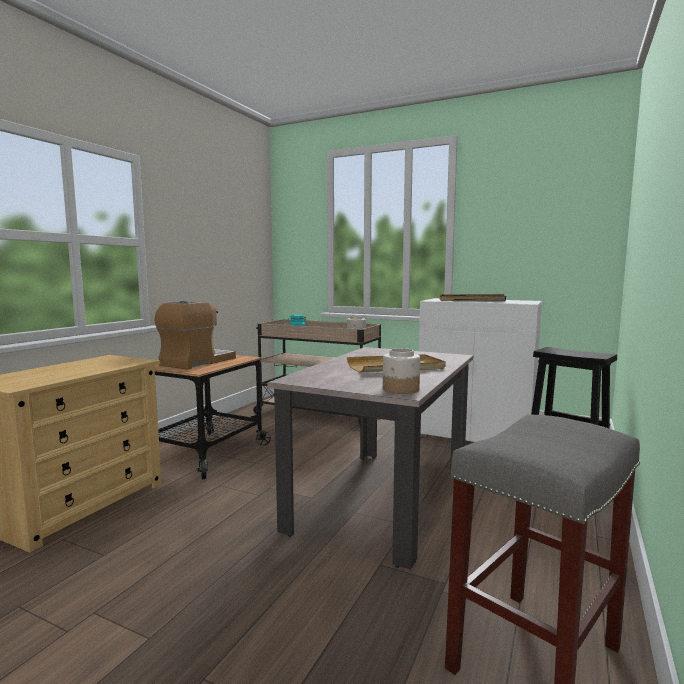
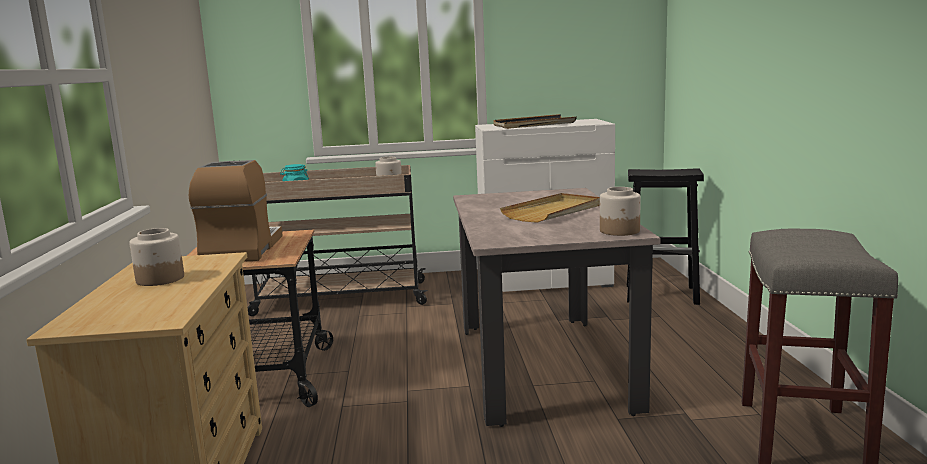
camera: 30 degrees left, 5 degrees up
none -> jar [129,228,184,286]

